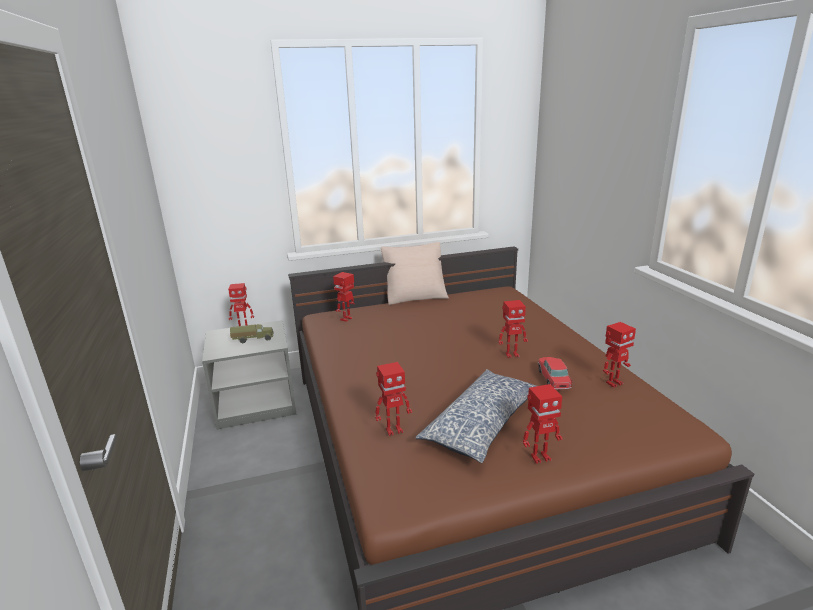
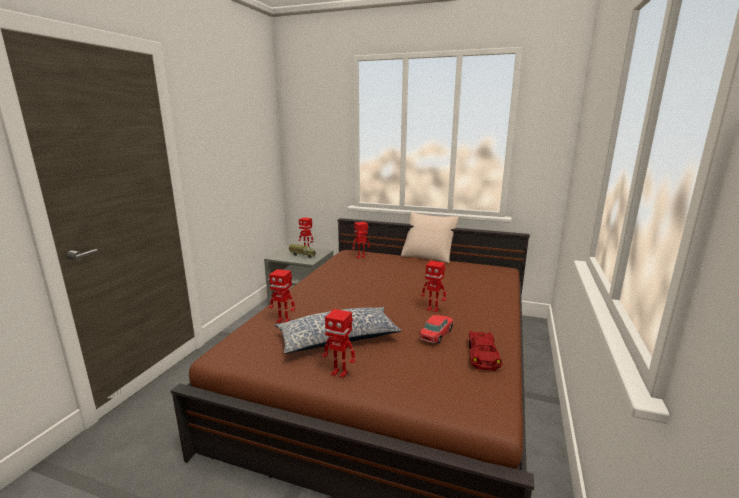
camera: 35 degrees right, 5 degrees down
toy robot [603,322,636,388] -> red toy car [469,331,503,371]

